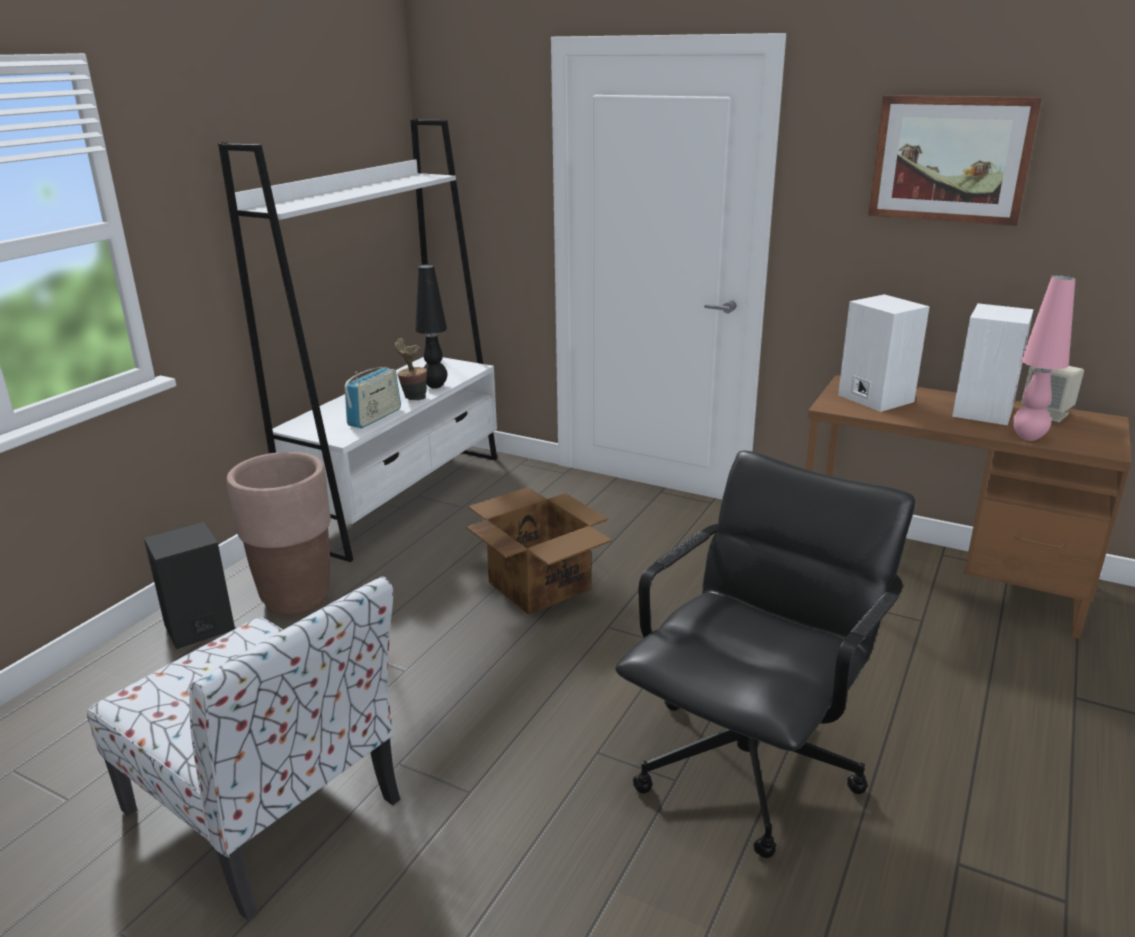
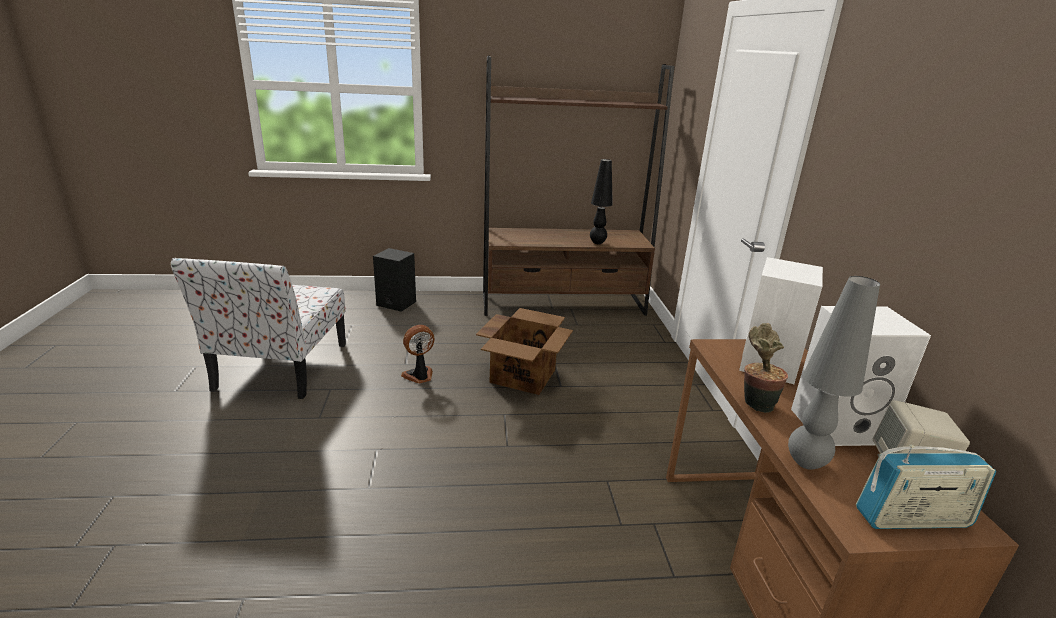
camera: 55 degrees right, 0 degrees up
white bookcase [218,118,497,562] -> brown bookcase [483,56,674,316]
brown planter [227,452,331,615] -> none
radio [345,367,401,429] -> radio moved to [856,444,996,529]
potted plant [395,338,427,400] -> potted plant moved to [744,323,788,413]
black office chair [615,450,915,858] -> none
picture [868,95,1042,226] -> none
pink table lamp [1013,275,1076,441] -> grey table lamp [788,276,880,470]
none -> fan [401,325,434,383]

